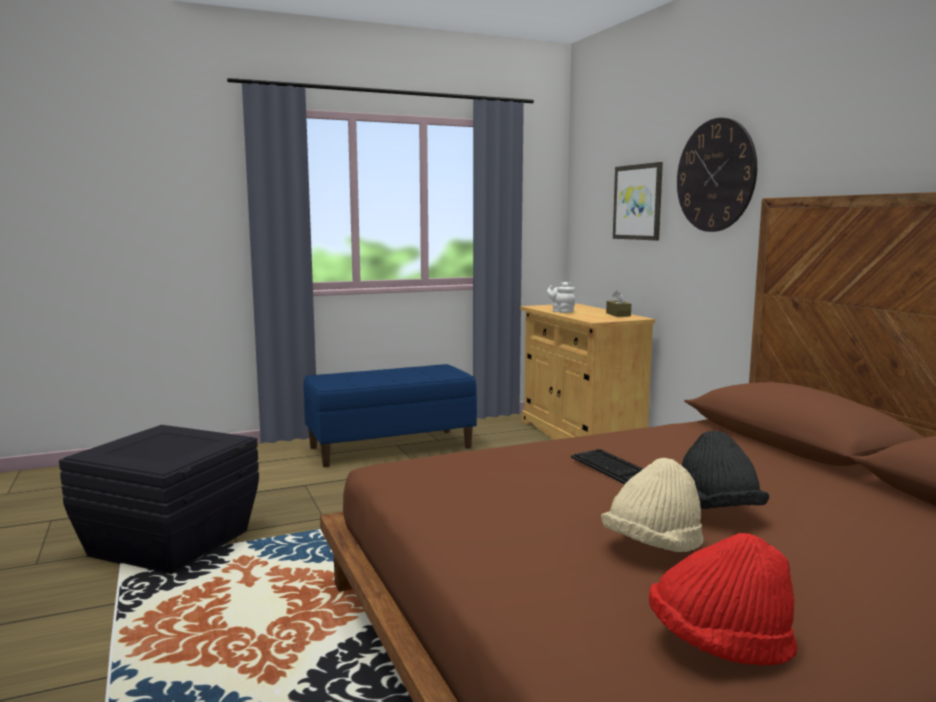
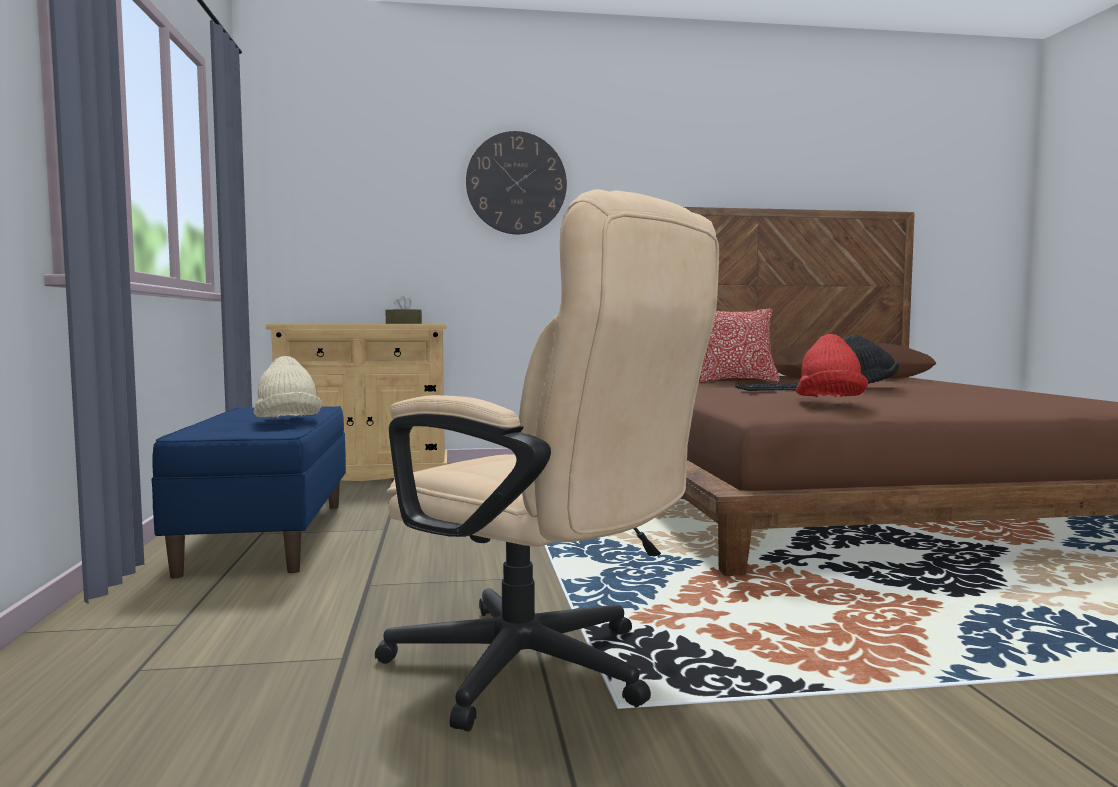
camera: 75 degrees left, 5 degrees down
black storage box [59,425,259,574] -> beige office chair [375,189,719,731]
white teapot [547,282,575,313] -> none
beige hat [601,458,704,552] -> beige hat moved to [253,356,322,418]
picture [613,162,663,240] -> none
red hat [649,533,797,665] -> red hat moved to [796,334,868,397]
none -> pillow [700,309,779,382]

